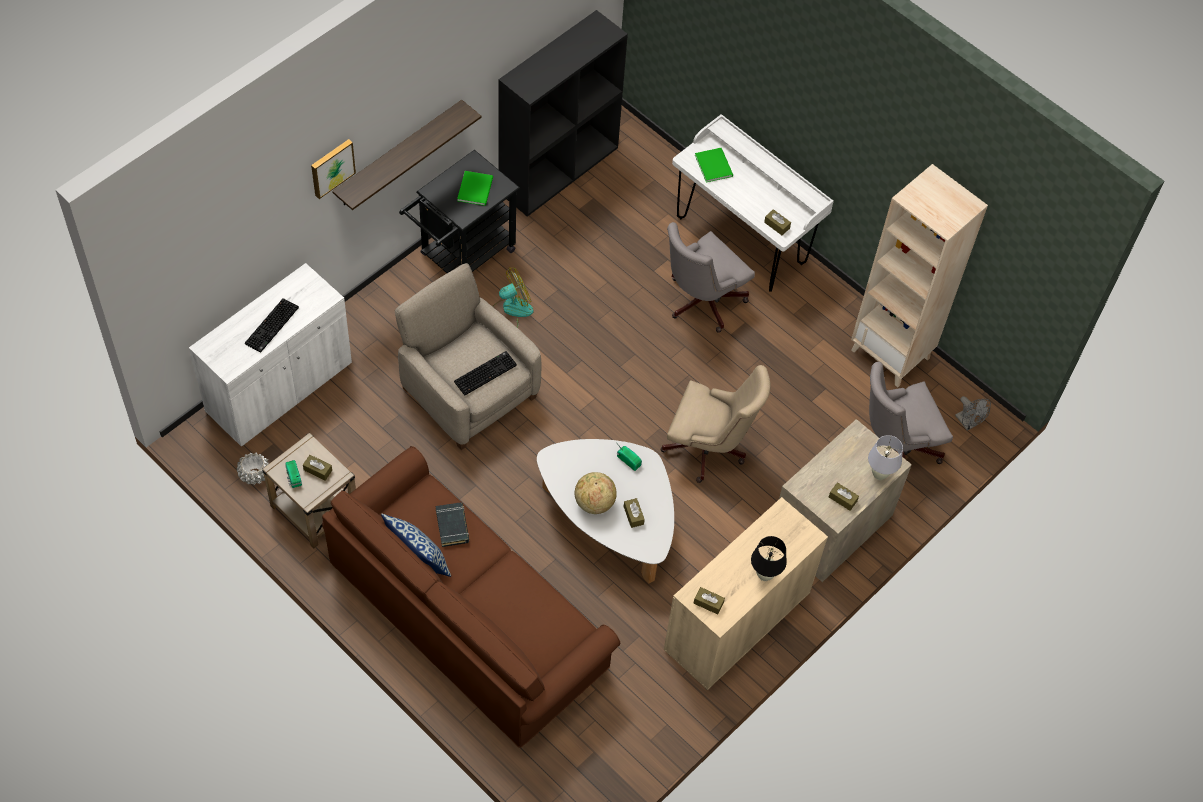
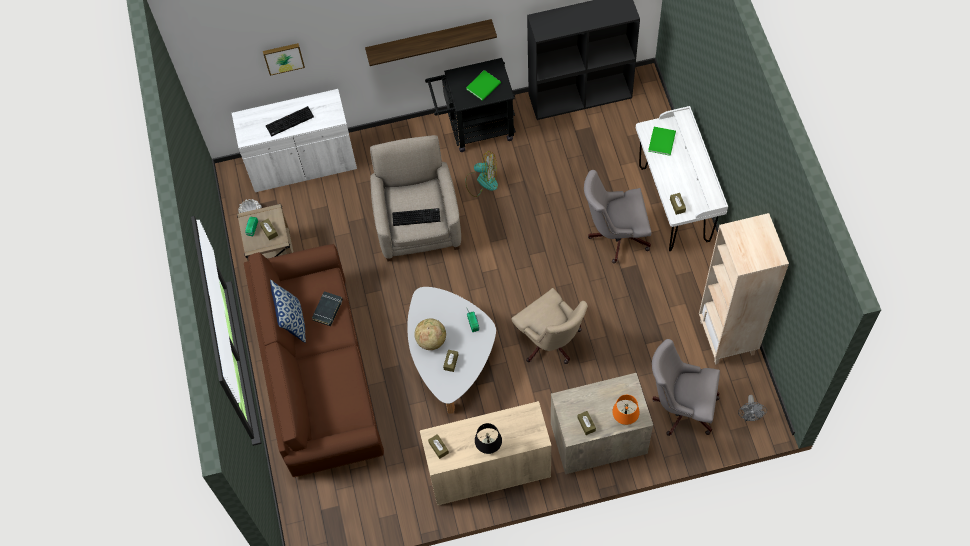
camera: 40 degrees right, 5 degrees up
picture [311,139,356,199] -> picture moved to [263,43,305,76]
white table lamp [868,435,903,480] -> orange table lamp [612,395,640,425]

